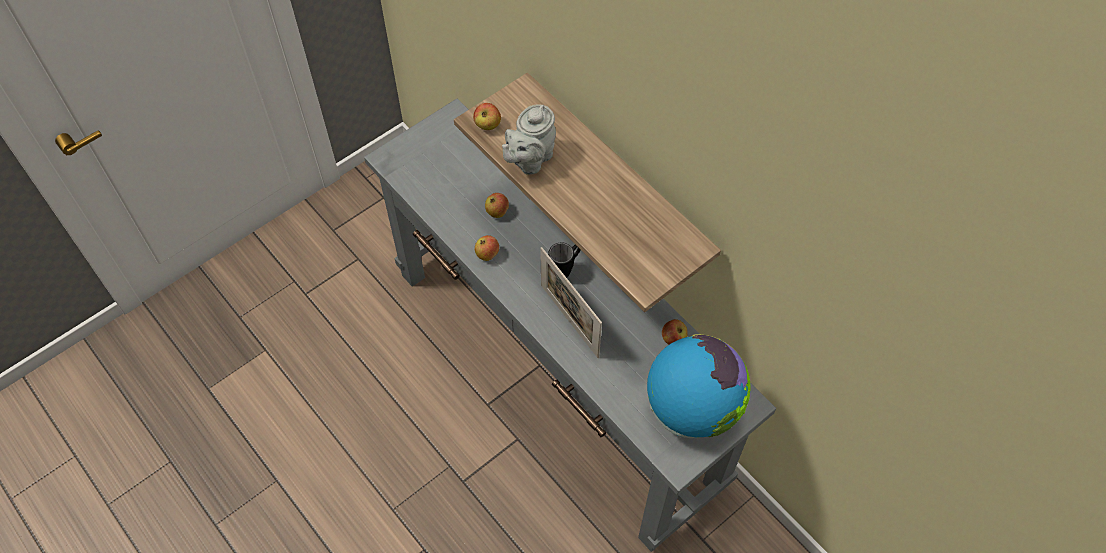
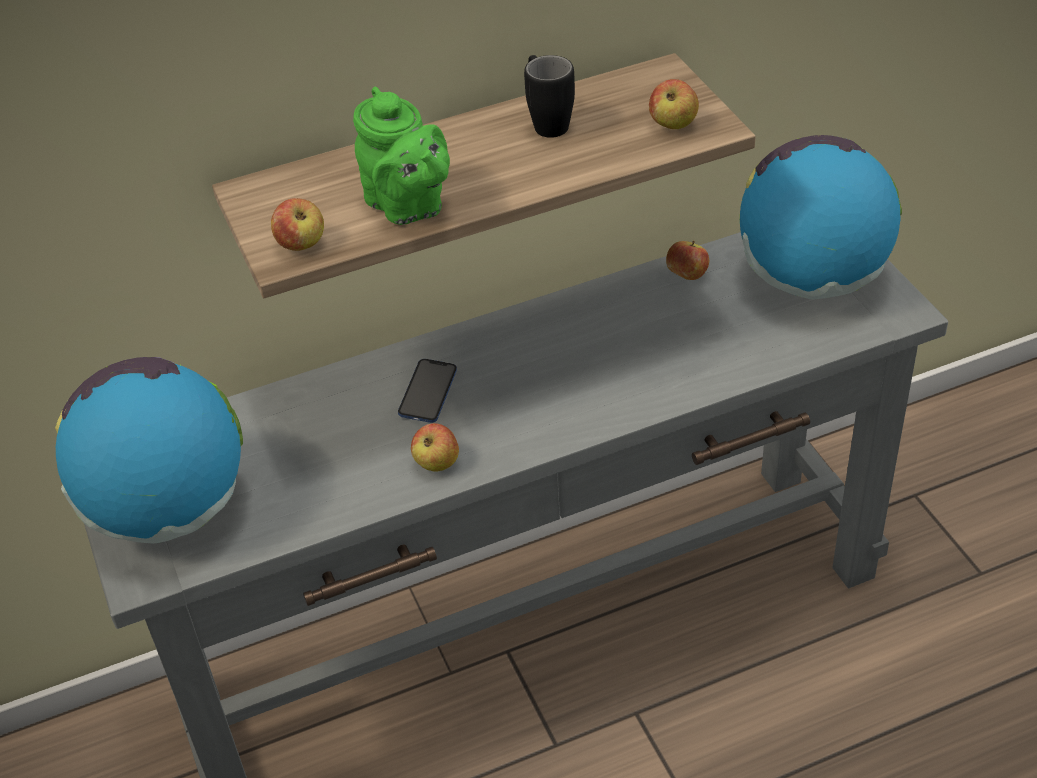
camera: 70 degrees left, 15 degrees down
apple [485,193,509,218] -> apple moved to [649,79,699,129]
grey teapot [502,104,556,175] -> green teapot [353,86,450,225]
picture frame [540,247,602,358] -> none
black mug [548,243,581,278] -> black mug moved to [524,55,575,138]
none -> globe [55,357,243,543]
none -> phone [398,359,457,423]

